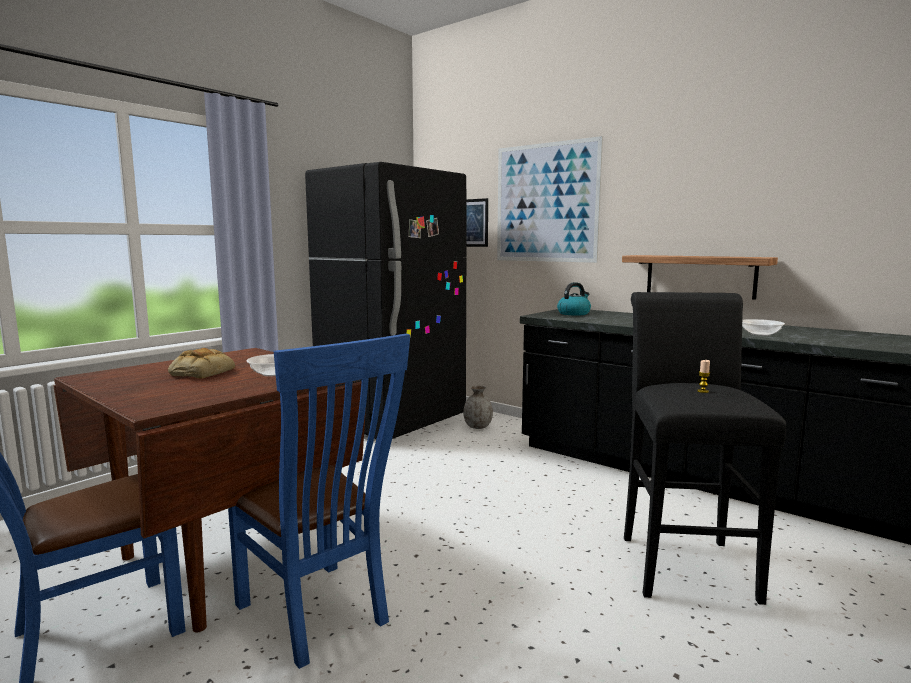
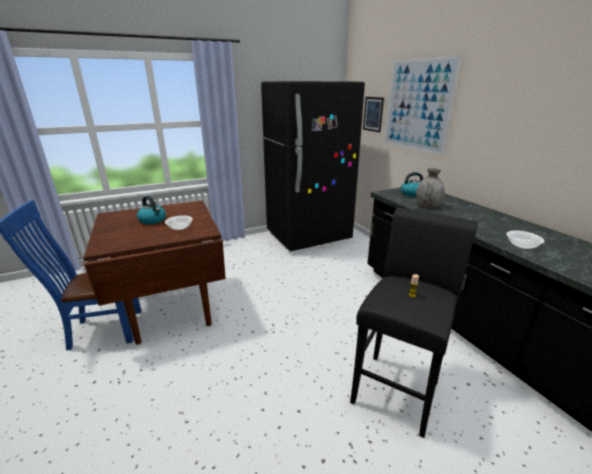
camera: 25 degrees right, 15 degrees up
bread [168,348,235,378] -> kettle [137,196,166,224]
blue chair [228,334,410,669] -> none
grey vase [463,385,493,429] -> grey vase moved to [416,168,445,207]
shelf [622,255,778,300] -> none

